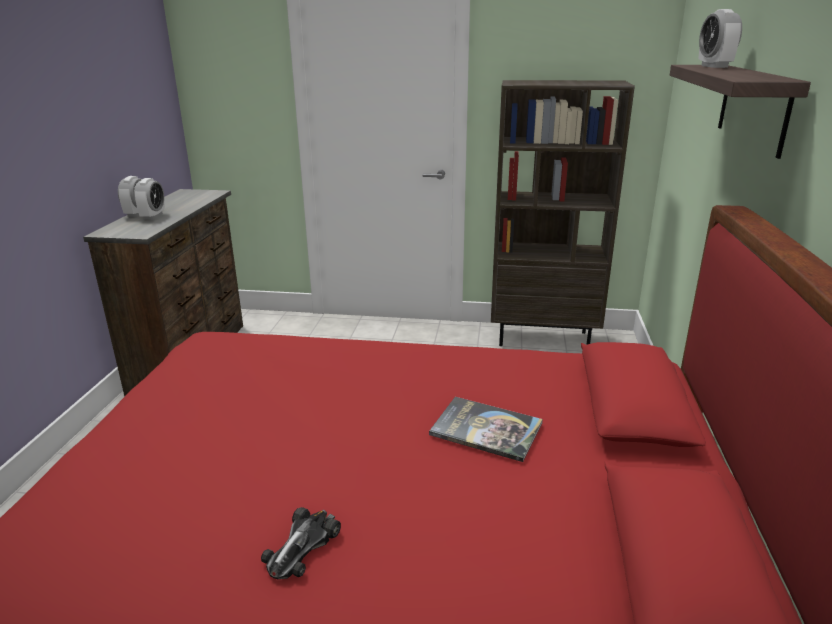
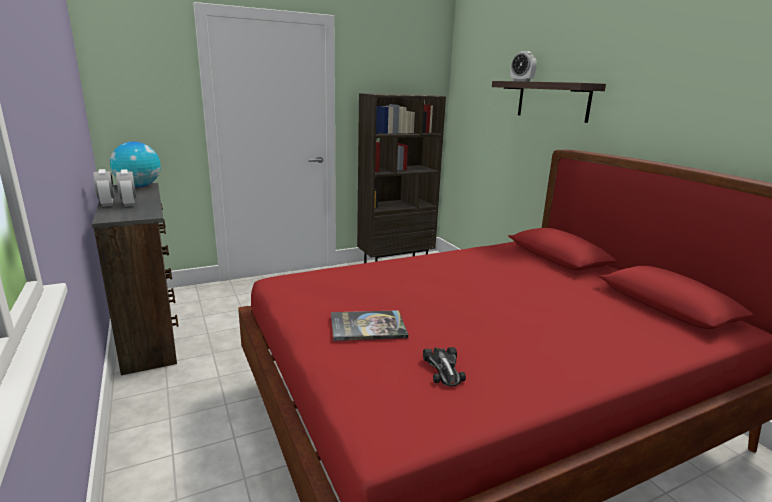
camera: 35 degrees left, 5 degrees down
toy car [261,507,341,579] -> toy car moved to [423,347,466,386]
book [429,397,543,462] -> book moved to [331,310,408,341]
none -> globe [110,142,161,187]

